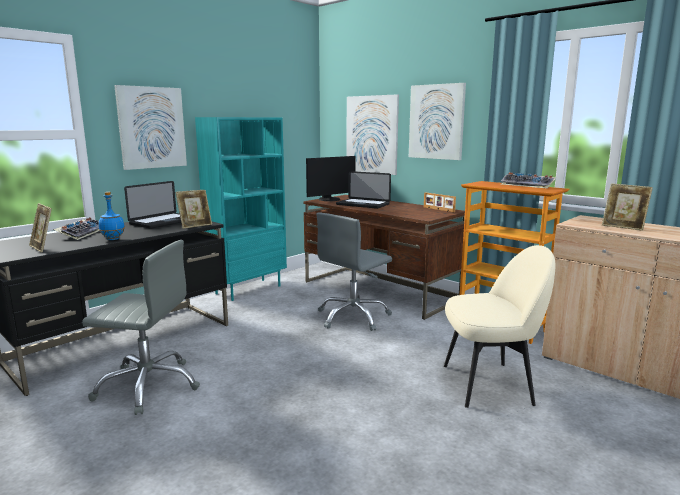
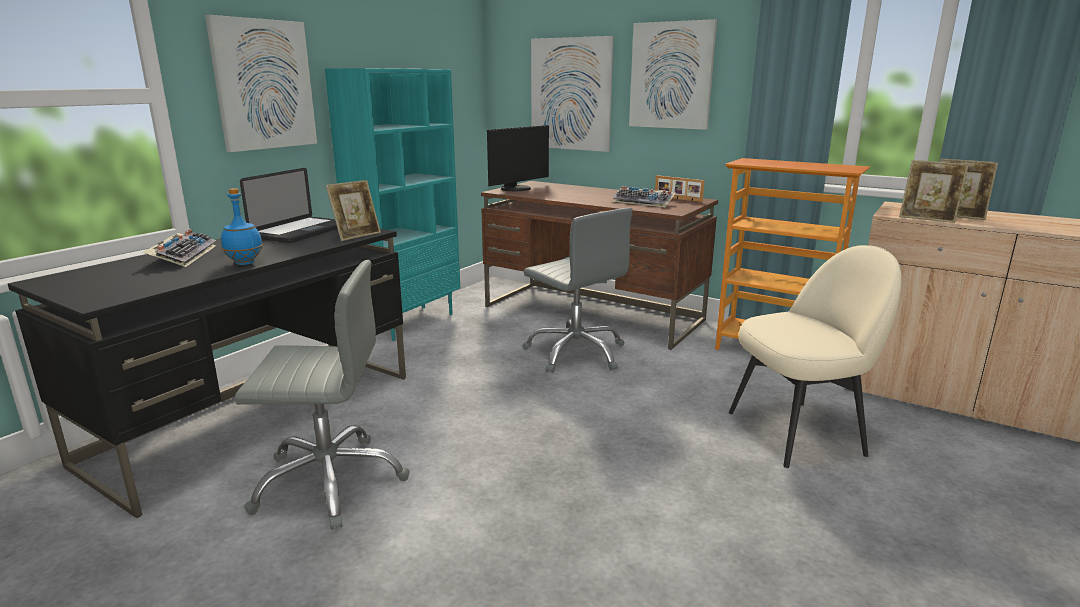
camera: 10 degrees left, 5 degrees up
picture frame [29,203,52,253] -> picture frame moved to [899,160,969,223]
grey office chair [316,212,392,331] -> grey office chair turned 75 degrees counterclockwise [522,208,633,373]
laptop [336,171,391,209] -> none
keyboard [501,172,557,188] -> keyboard moved to [612,186,676,207]

